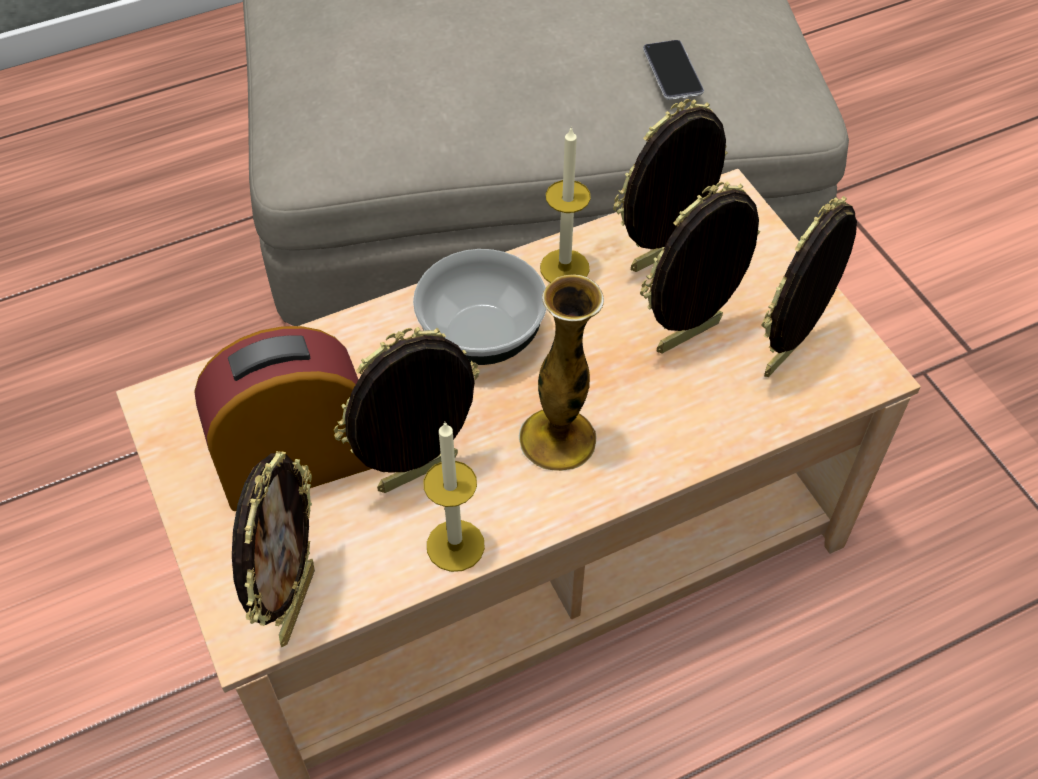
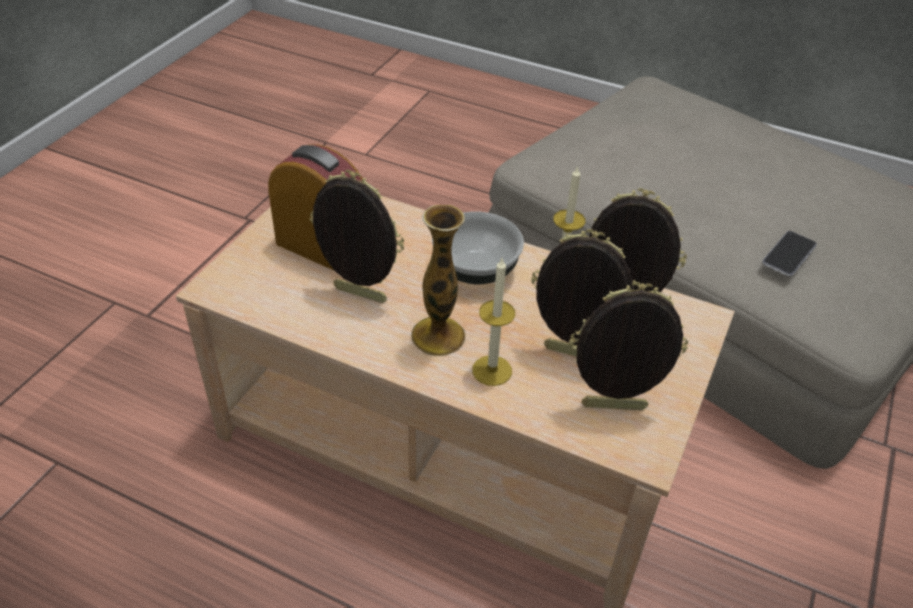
camera: 50 degrees right, 10 degrees down
picture frame [232,451,315,648] -> none
candle [424,421,485,572] -> candle moved to [472,258,515,386]

